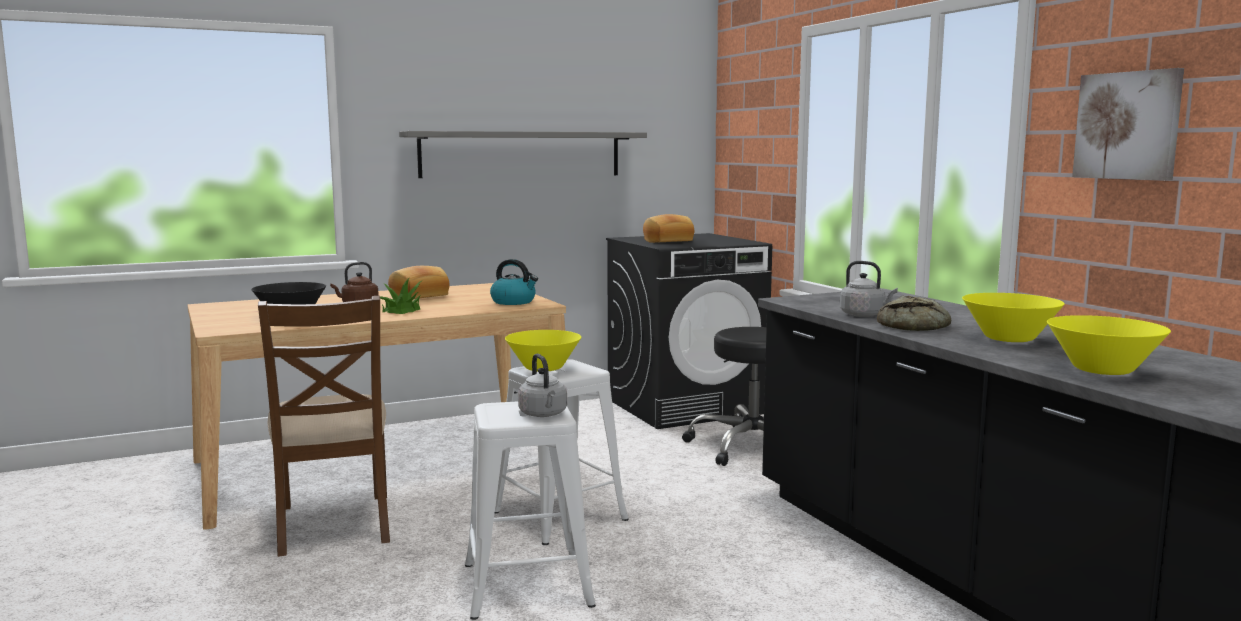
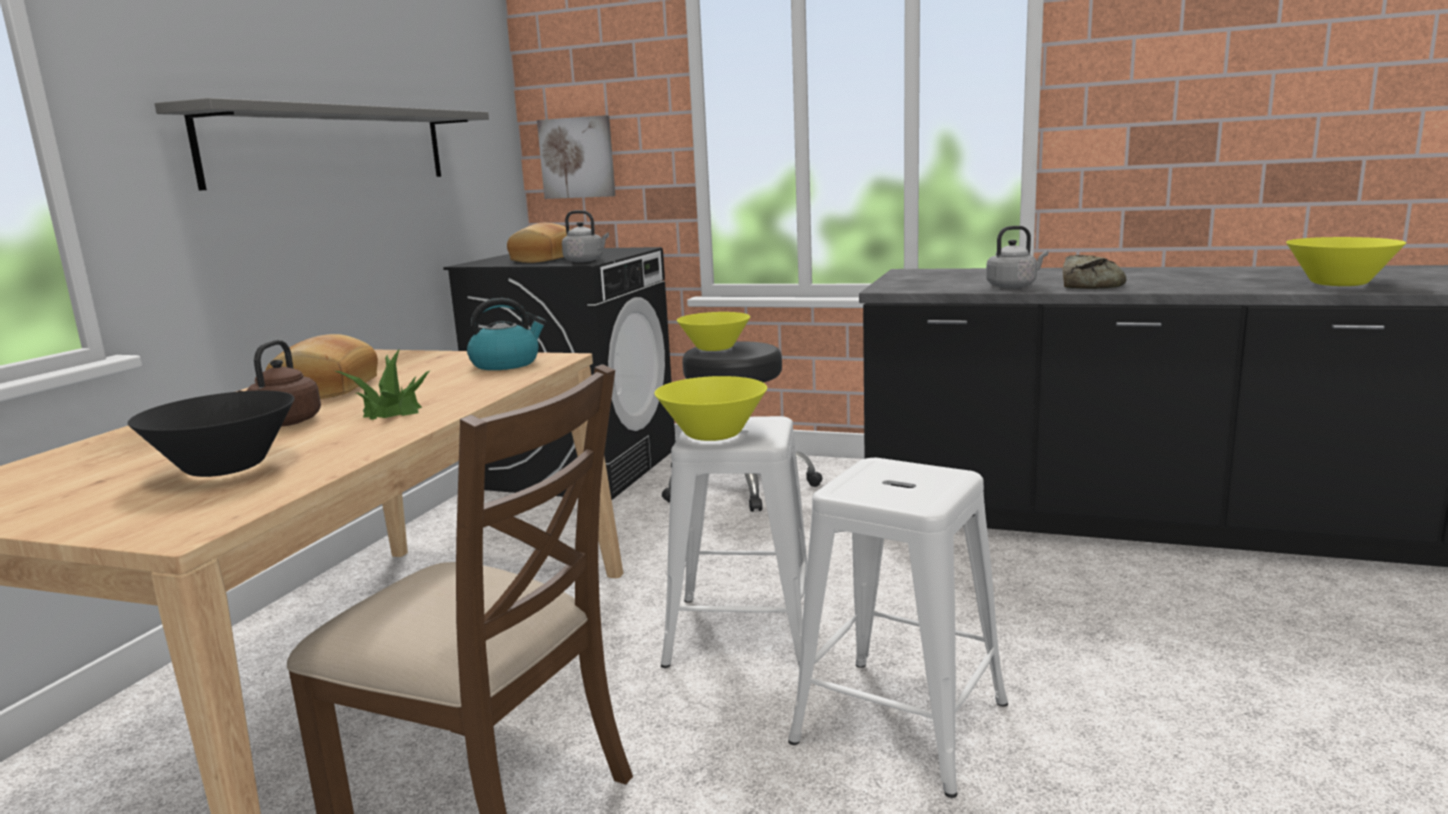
camera: 45 degrees left, 5 degrees up
grey kettle [518,354,567,417] -> grey kettle moved to [562,210,609,262]
yellow bowl [962,293,1065,342] -> yellow bowl moved to [677,312,750,351]
picture [1072,68,1184,180] -> picture moved to [537,115,615,199]

